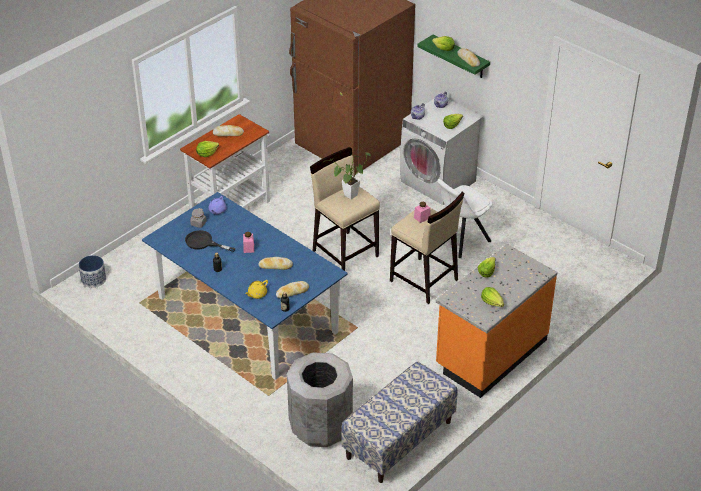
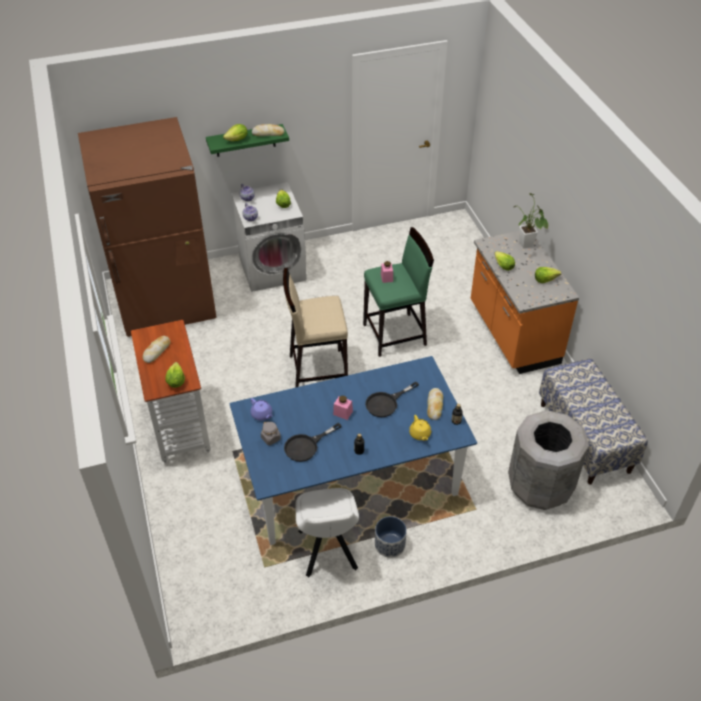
camera: 60 degrees left, 5 degrees up
planter [79,255,106,288] -> planter moved to [375,516,407,558]
bread [259,257,293,270] -> black frying pan [365,381,419,417]
potted plant [323,152,371,199] -> potted plant moved to [514,193,548,248]
beige stool [390,192,464,304] -> green stool [363,227,434,357]
white chair [437,179,493,258] -> white chair moved to [295,488,359,577]

